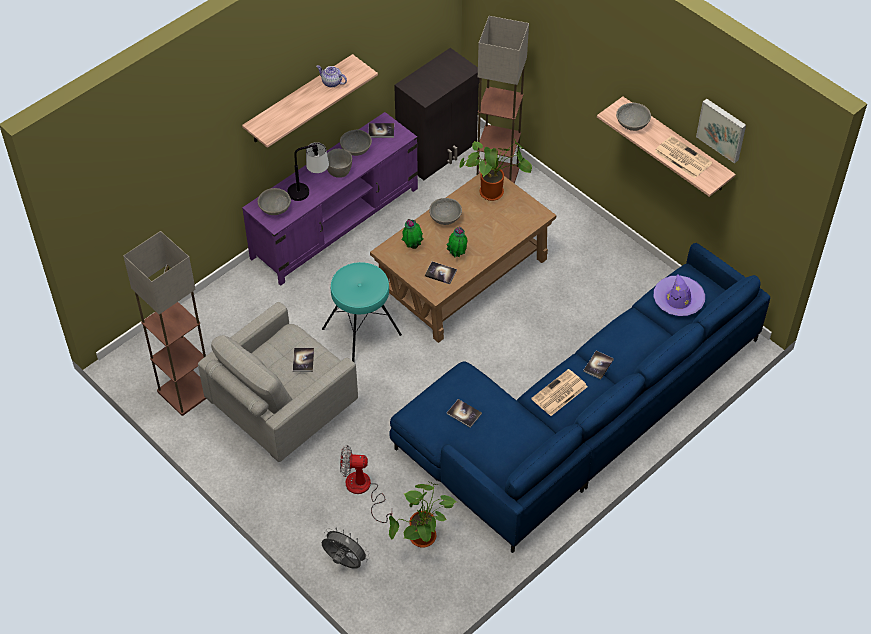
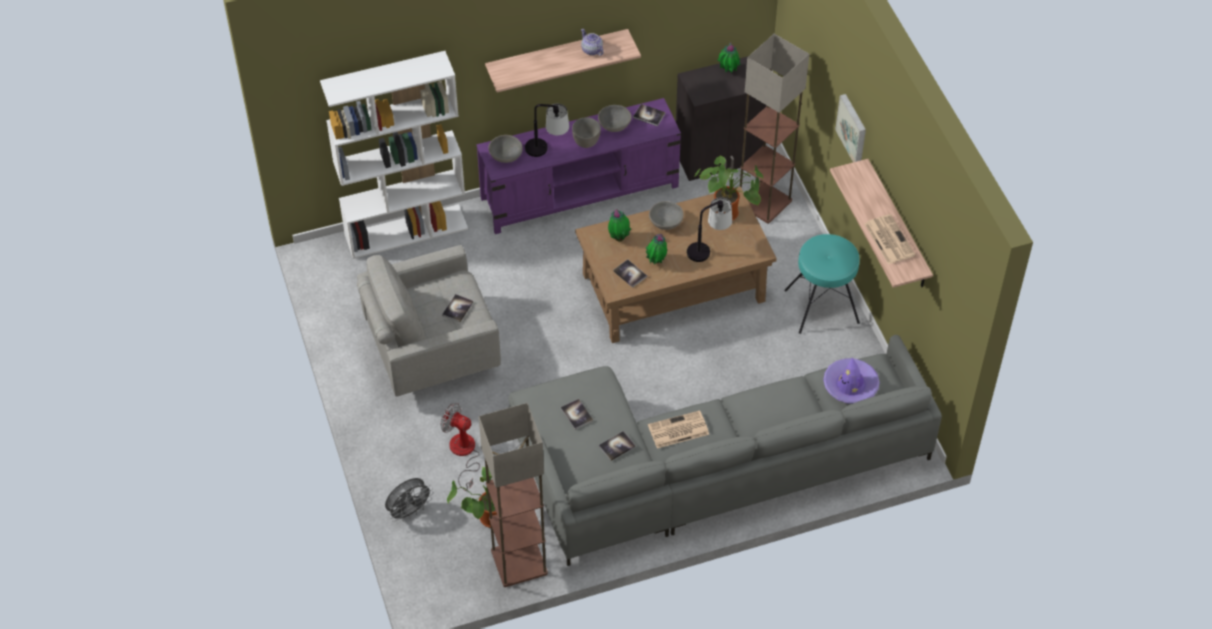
camera: 25 degrees right, 0 degrees up
floor lamp [123,231,206,416] -> floor lamp moved to [479,403,548,587]
grey fan [321,527,370,569] -> grey fan turned 90 degrees clockwise [385,478,433,522]
turquoise stool [322,262,402,363] -> turquoise stool moved to [784,234,860,334]
blue sofa [389,243,770,553] -> grey sofa [508,335,942,566]
book [583,351,614,379] -> book moved to [599,431,635,461]
grey bowl [616,103,651,131] -> none
picture [696,99,746,164] -> picture moved to [835,94,866,162]
none -> white bookcase [320,51,468,259]
none -> table lamp [687,197,732,262]
none -> potted plant [718,42,741,73]

